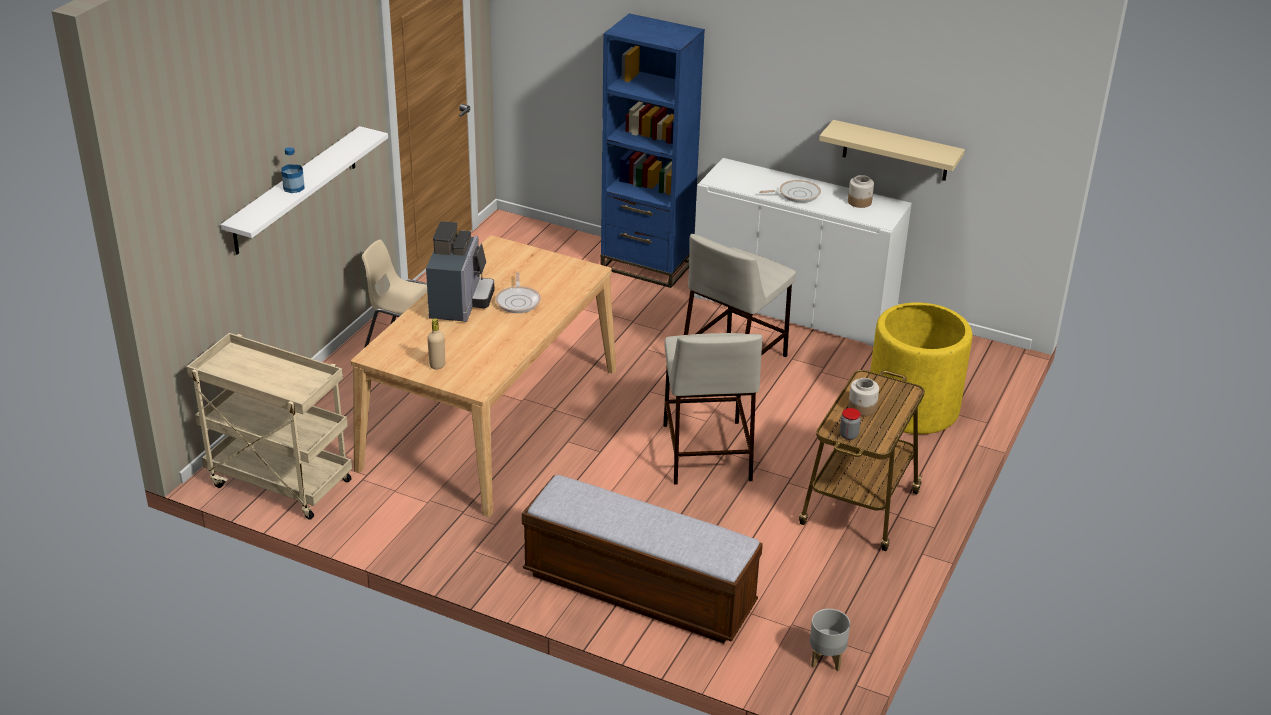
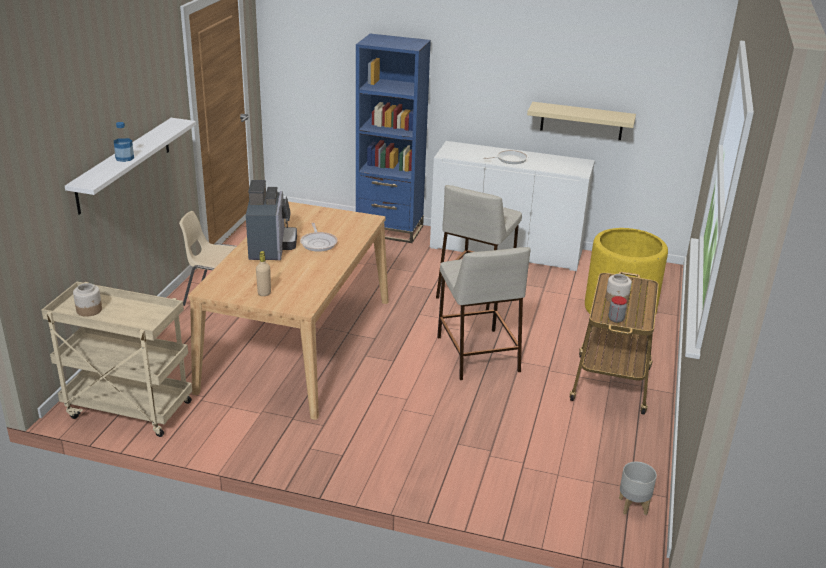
camera: 10 degrees left, 5 degrees down
bench [522,475,763,643] -> none
jar [848,175,874,208] -> jar moved to [73,283,102,317]

